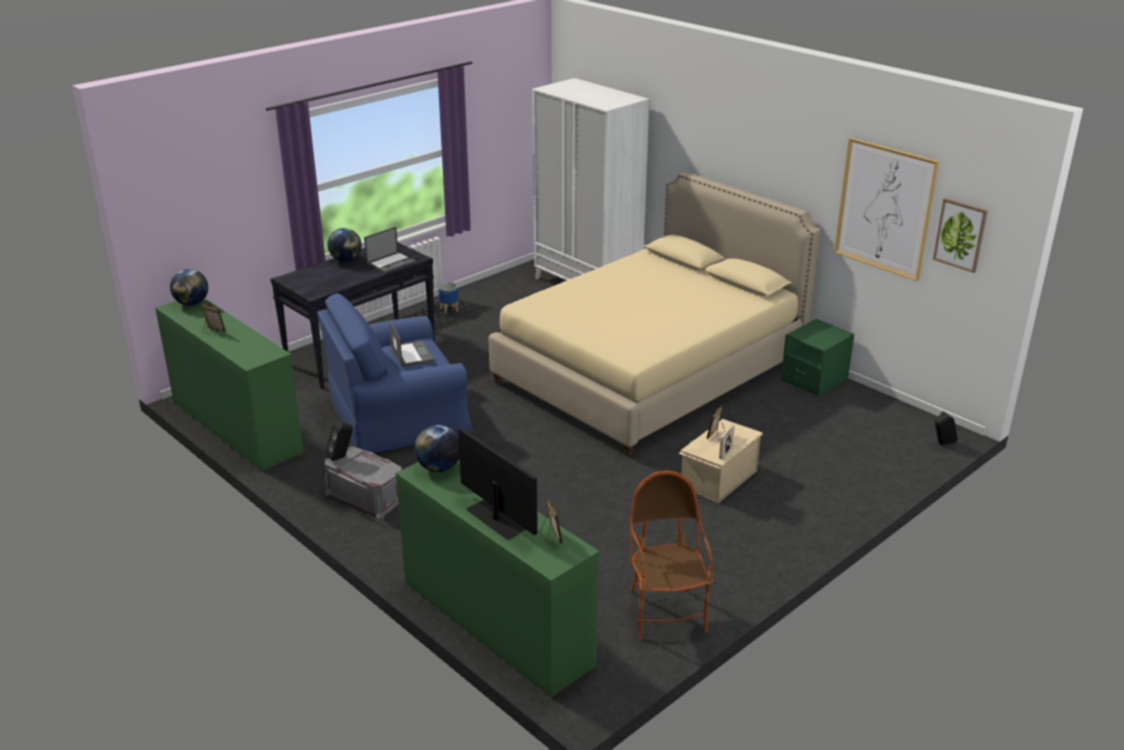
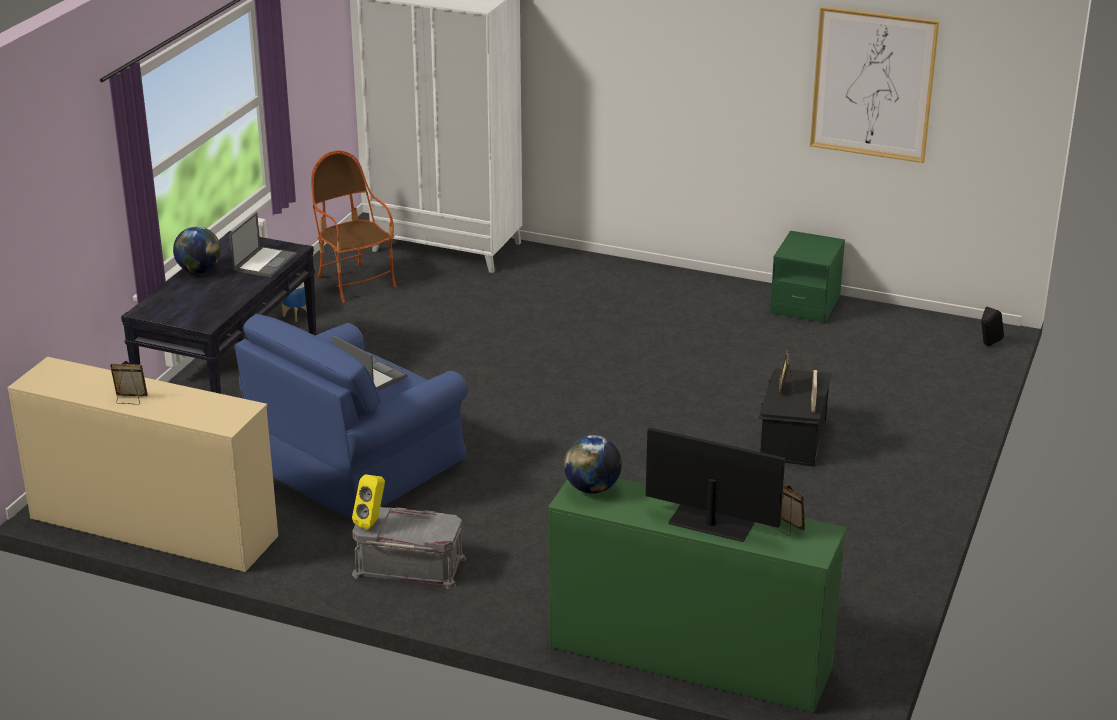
camera: 25 degrees left, 0 degrees up
green dresser [155,299,304,471] -> beige dresser [7,357,278,572]
globe [170,269,208,306] -> none
black speaker [326,421,353,461] -> yellow speaker [352,474,385,530]
beige bed [489,172,821,457] -> none
armchair [630,470,713,640] -> armchair moved to [311,150,396,303]
beige storage box [678,419,763,503] -> black storage box [758,368,832,467]
picture [933,198,988,273] -> none

